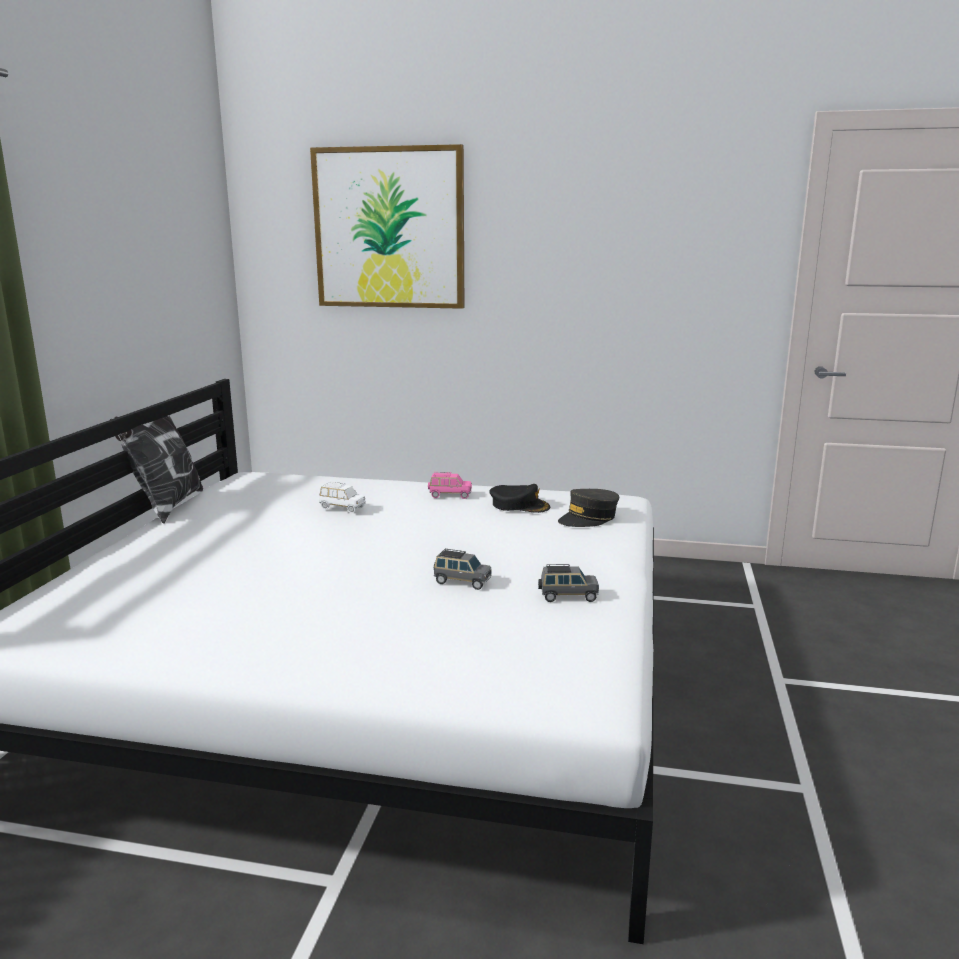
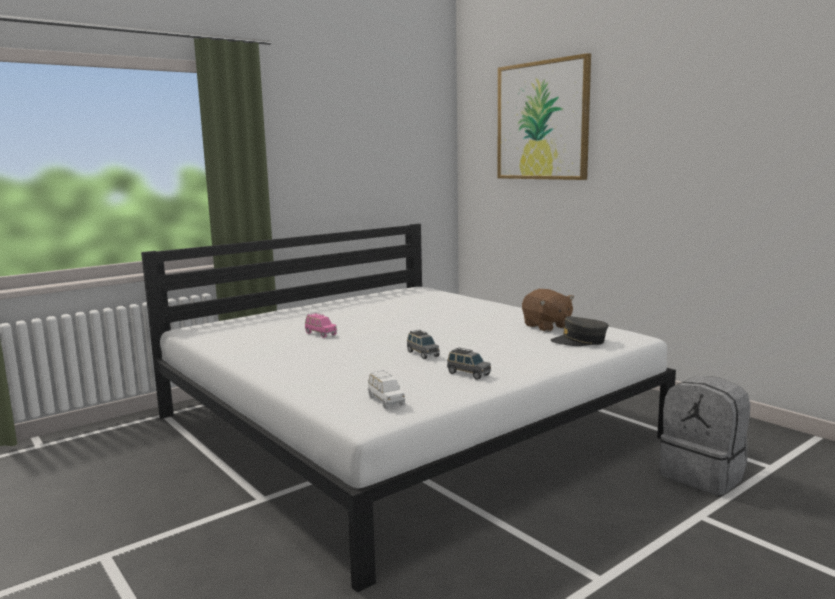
camera: 40 degrees right, 5 degrees down
pillow [110,402,203,524] -> none
white toy car [319,481,366,513] -> white toy car moved to [368,370,405,409]
pink toy car [428,472,472,499] -> pink toy car moved to [305,313,337,338]
black cap [489,484,550,513] -> brown plush toy [522,289,574,332]
none -> grey backpack [660,376,750,495]

